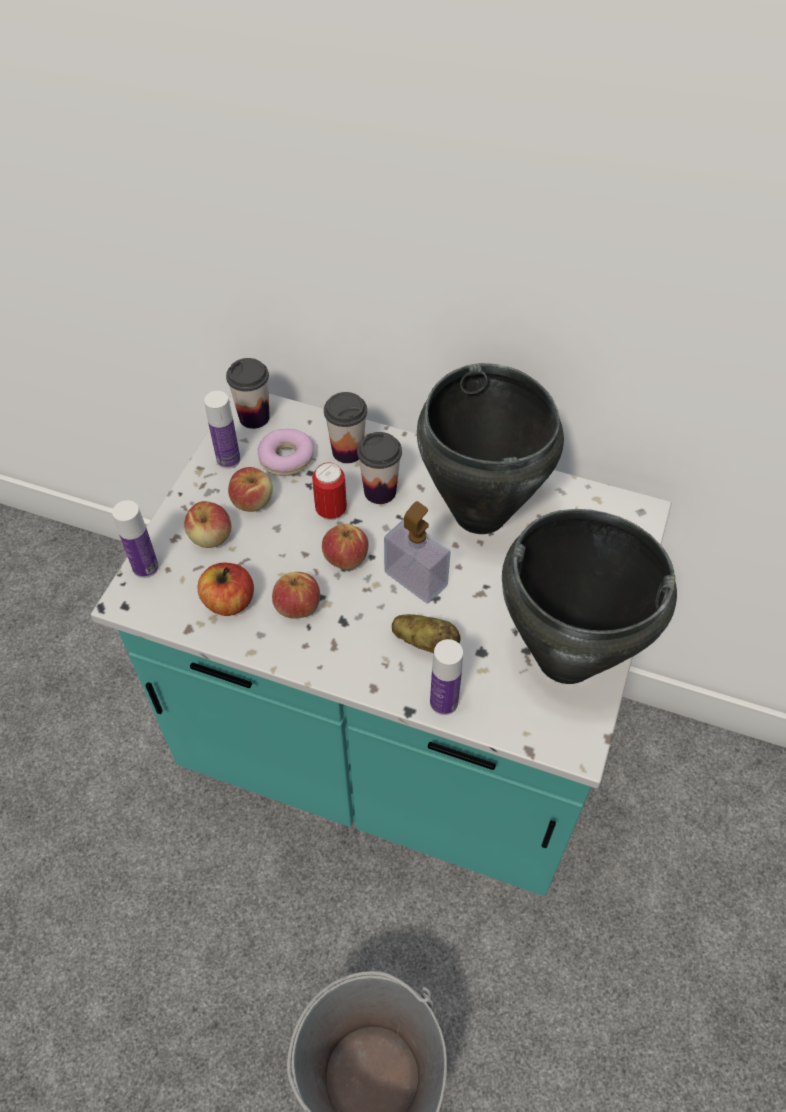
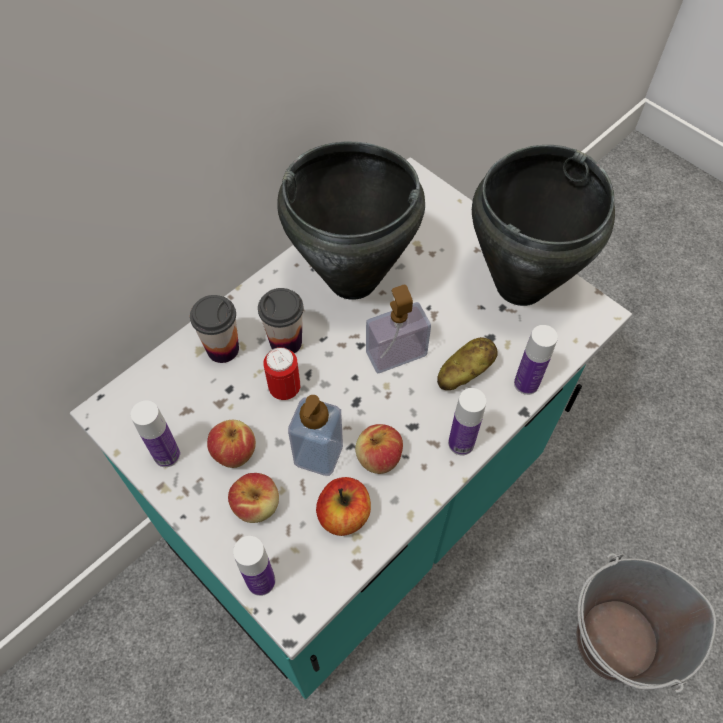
camera: 65 degrees left, 5 degrees up
cup [226,358,270,429] -> none
donut [258,429,314,476] -> none
apple [322,524,369,570] -> none
none -> soap dispenser [288,395,343,476]
none -> bottle [448,388,487,455]

